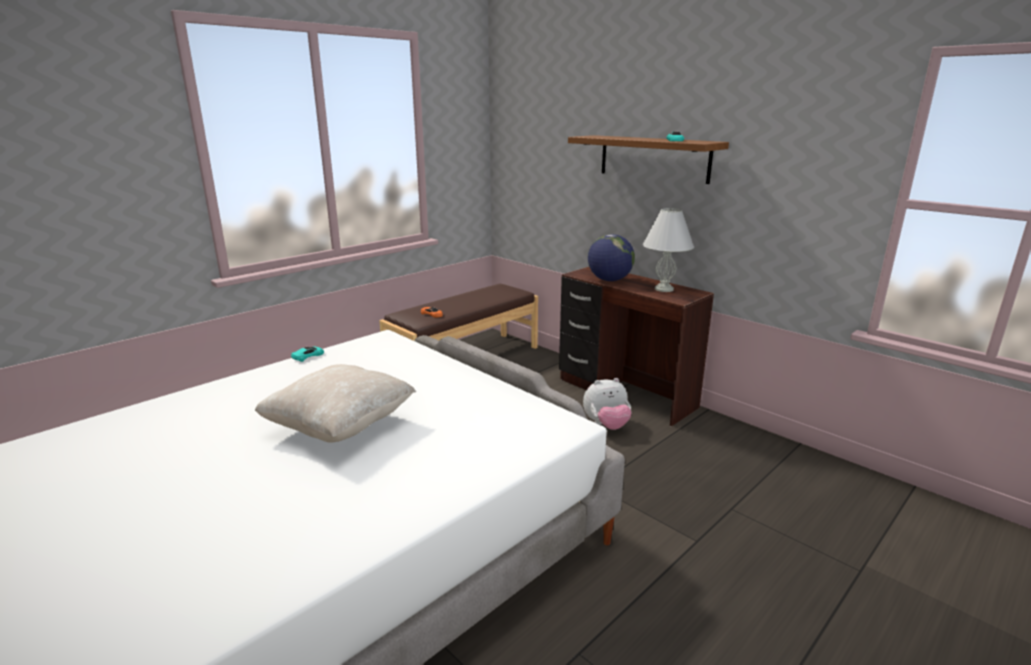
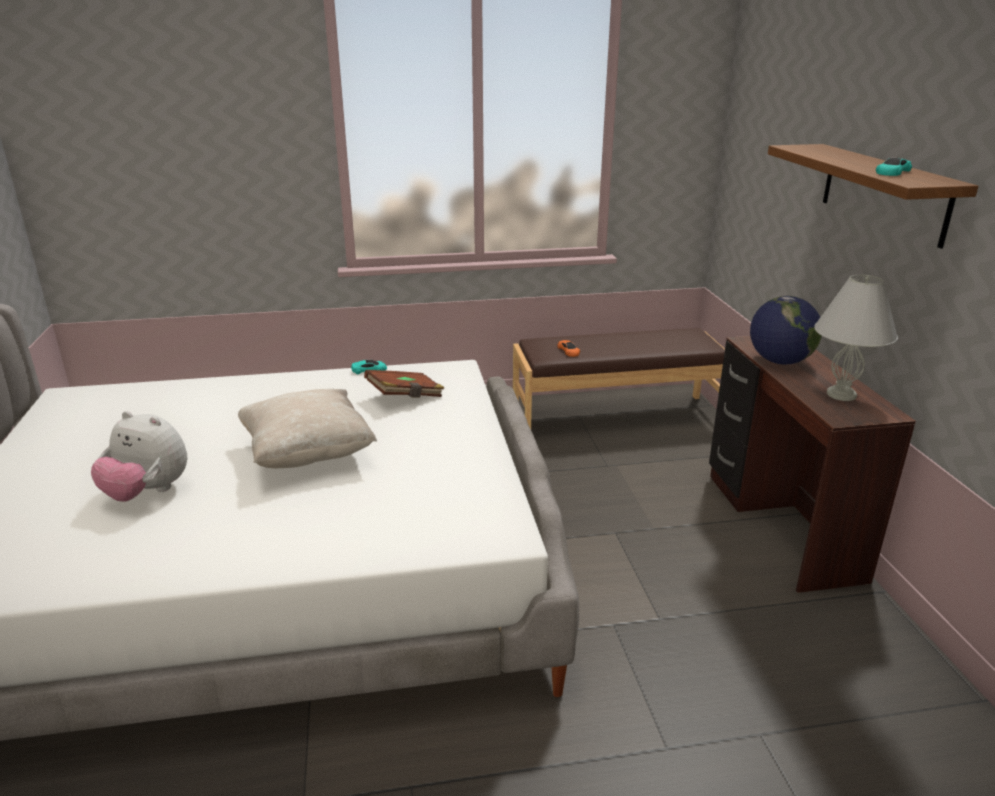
camera: 35 degrees right, 5 degrees up
plush toy [583,378,632,430] -> plush toy moved to [91,411,187,502]
none -> brown book [364,370,444,398]

